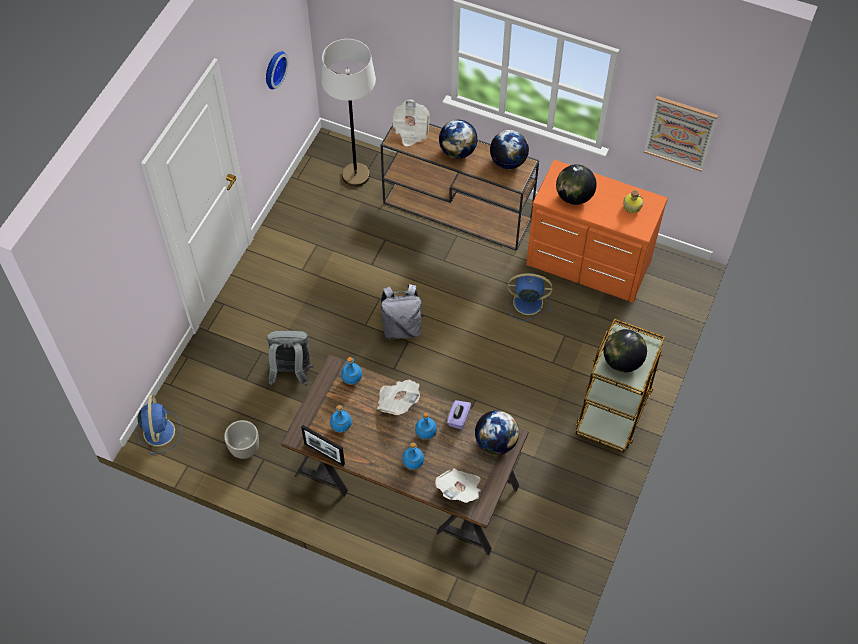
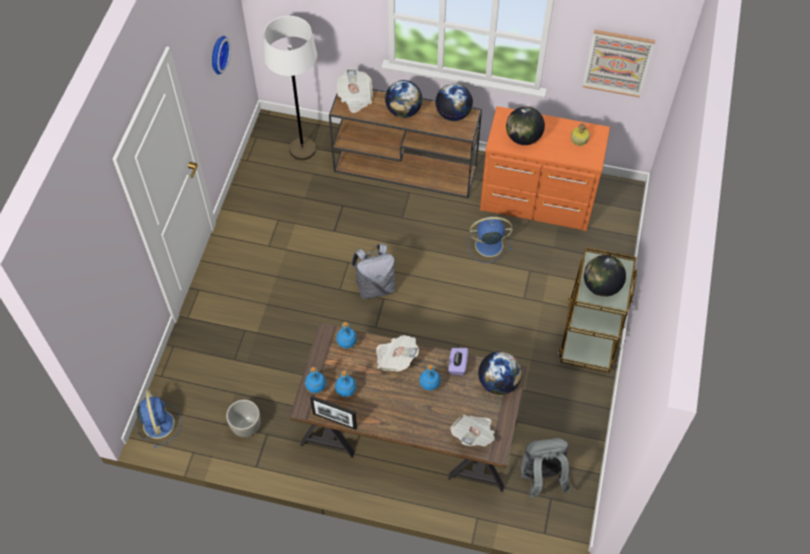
camera: 10 degrees left, 0 degrees up
grey backpack [267,331,313,386] -> grey backpack moved to [520,438,570,499]
blue bottle [402,443,424,470] -> blue bottle moved to [305,367,327,394]

